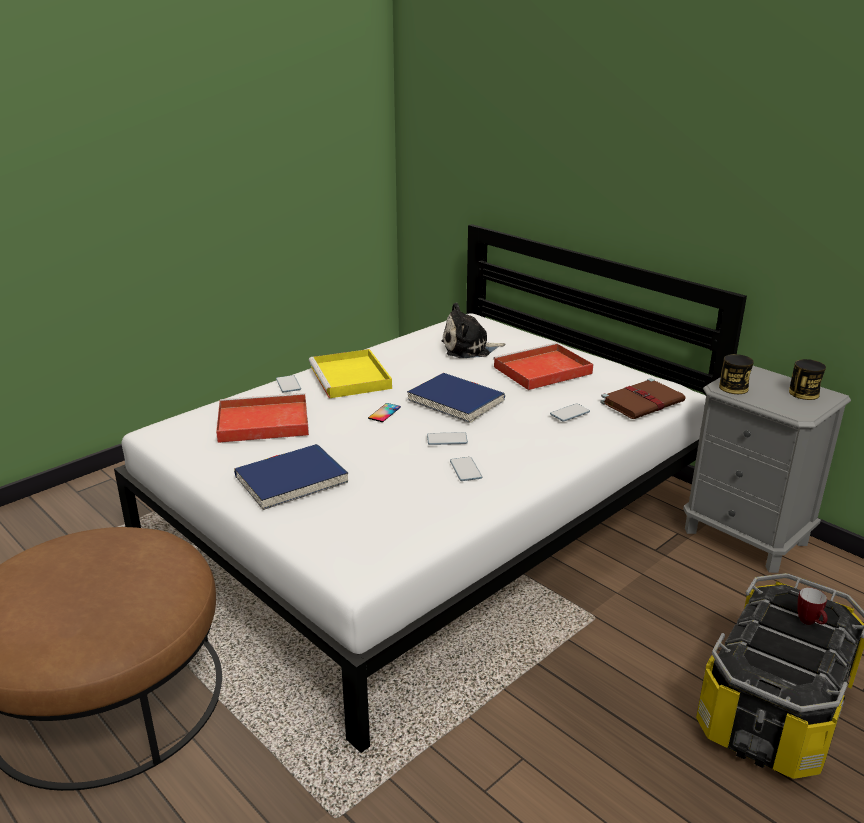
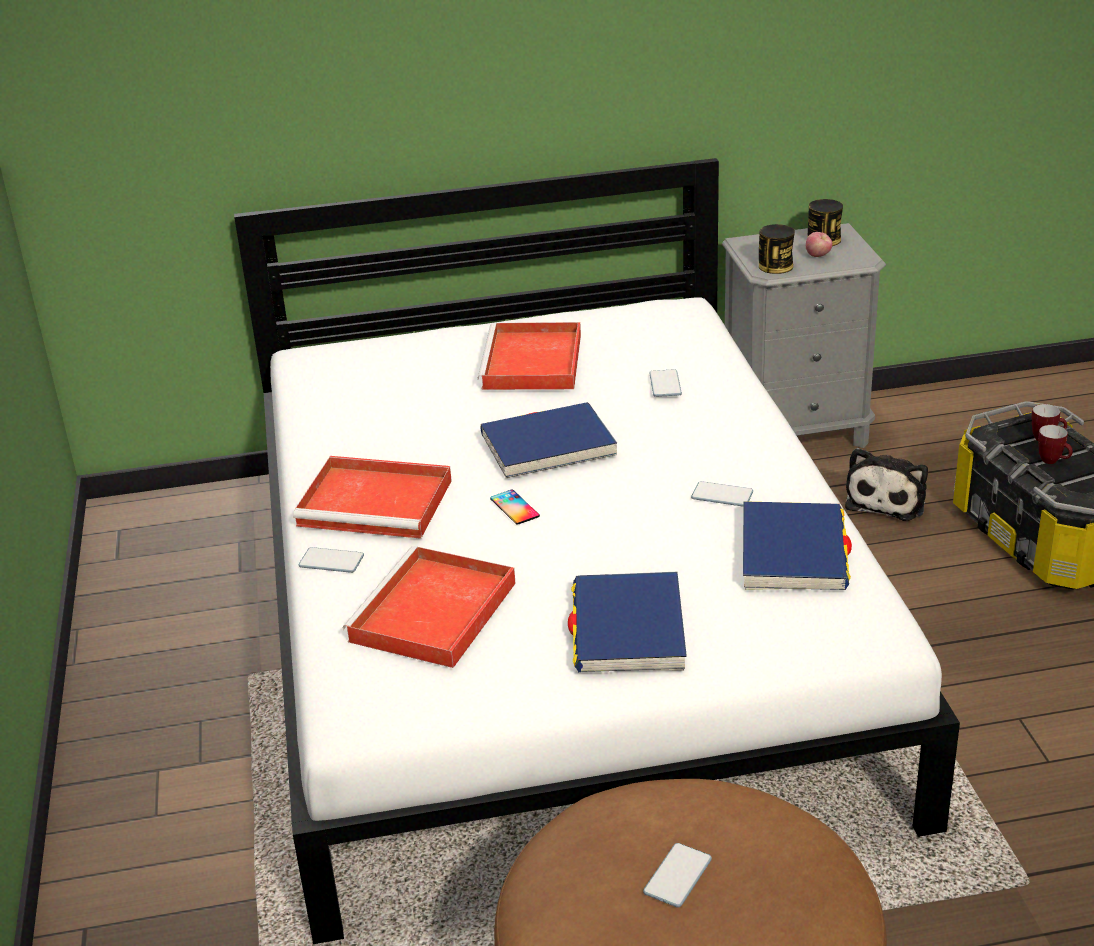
camera: 55 degrees left, 5 degrees up
yellow tray [309,349,392,398] -> red tray [293,456,452,539]
phone [427,432,468,445] -> phone moved to [643,843,712,907]
plush toy [442,303,506,358] -> plush toy moved to [845,448,928,521]
brown book [600,378,686,419] -> none
none -> blue book [743,501,852,590]
none -> apple [806,232,832,257]
none -> mug [1038,425,1073,464]

